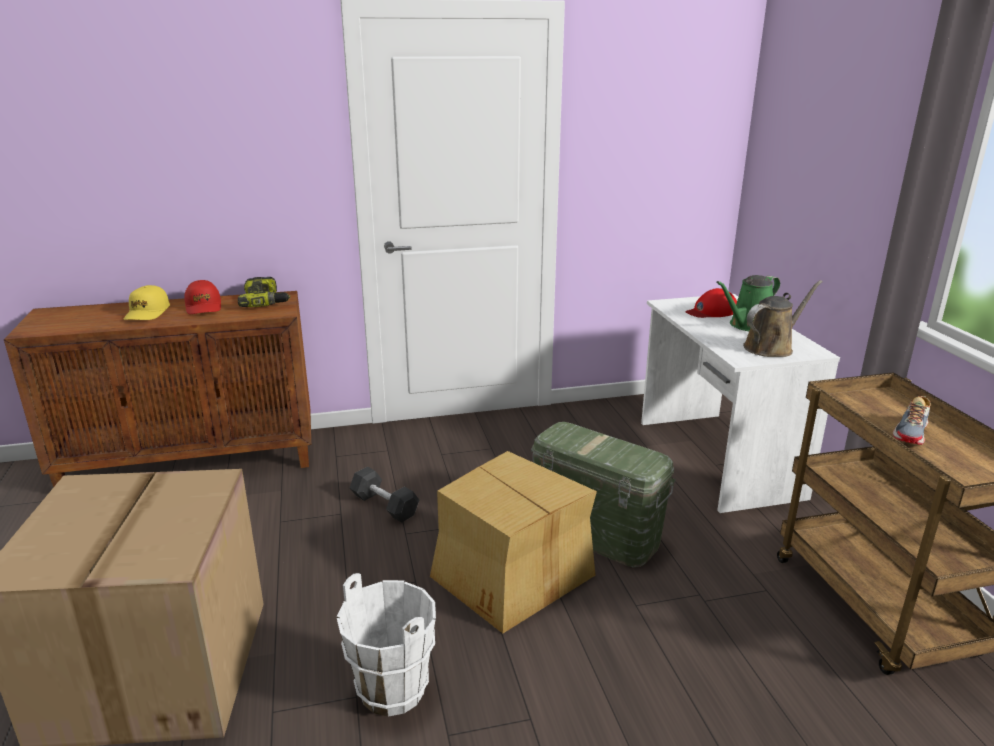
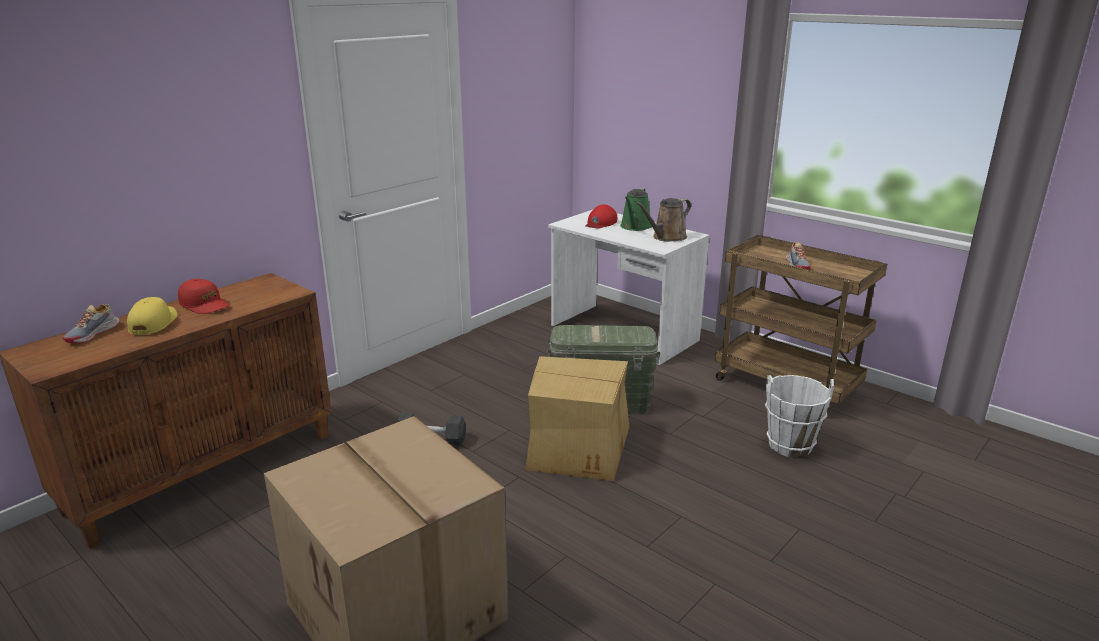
camera: 35 degrees left, 0 degrees up
yellow cap [124,285,170,320] -> yellow cap turned 150 degrees counterclockwise [127,297,178,335]
power drill [238,277,290,307] -> none
white bucket [337,573,436,716] -> white bucket moved to [765,375,834,458]
brown watering can [743,280,823,357] -> brown watering can turned 150 degrees counterclockwise [636,198,691,242]
none -> shoe [63,304,120,343]

